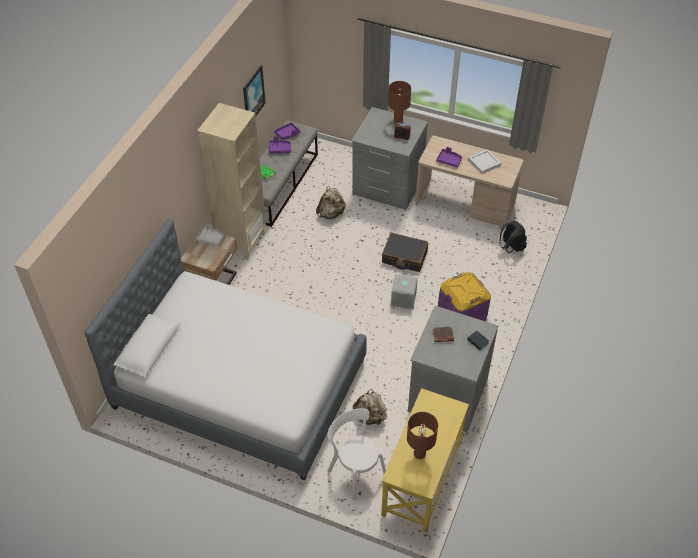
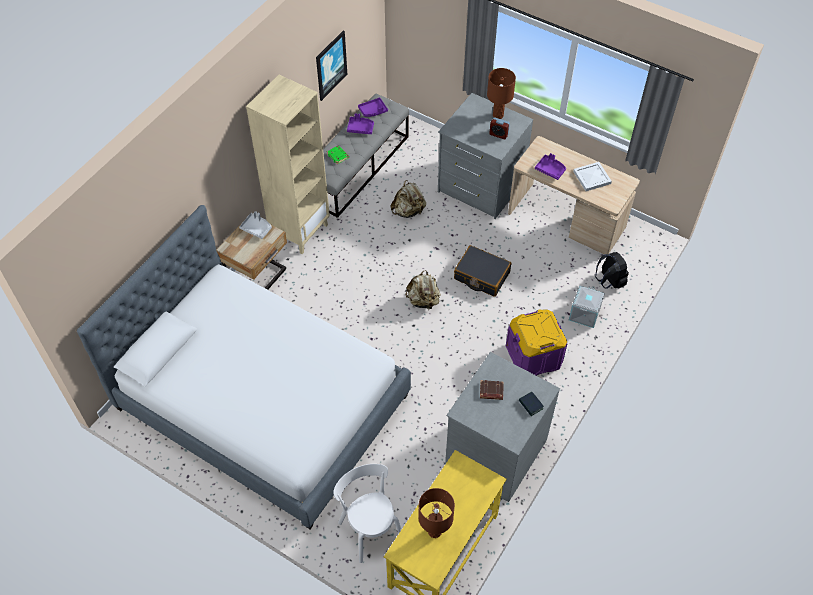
camera: 10 degrees right, 5 degrees up
beige backpack [353,389,387,425] -> beige backpack moved to [405,270,441,309]
grey storage box [391,274,418,309] -> grey storage box moved to [569,285,605,328]

